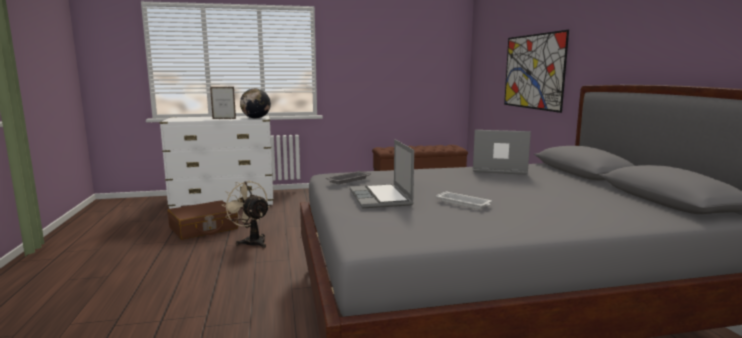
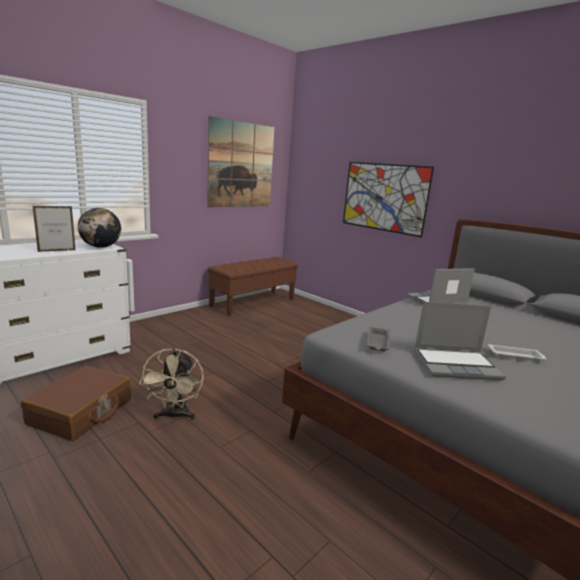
camera: 35 degrees left, 5 degrees up
beige fan [222,180,270,248] -> beige fan turned 105 degrees counterclockwise [139,348,204,421]
laptop [350,139,414,208] -> laptop turned 45 degrees counterclockwise [414,302,506,380]
none -> picture [207,116,275,207]

